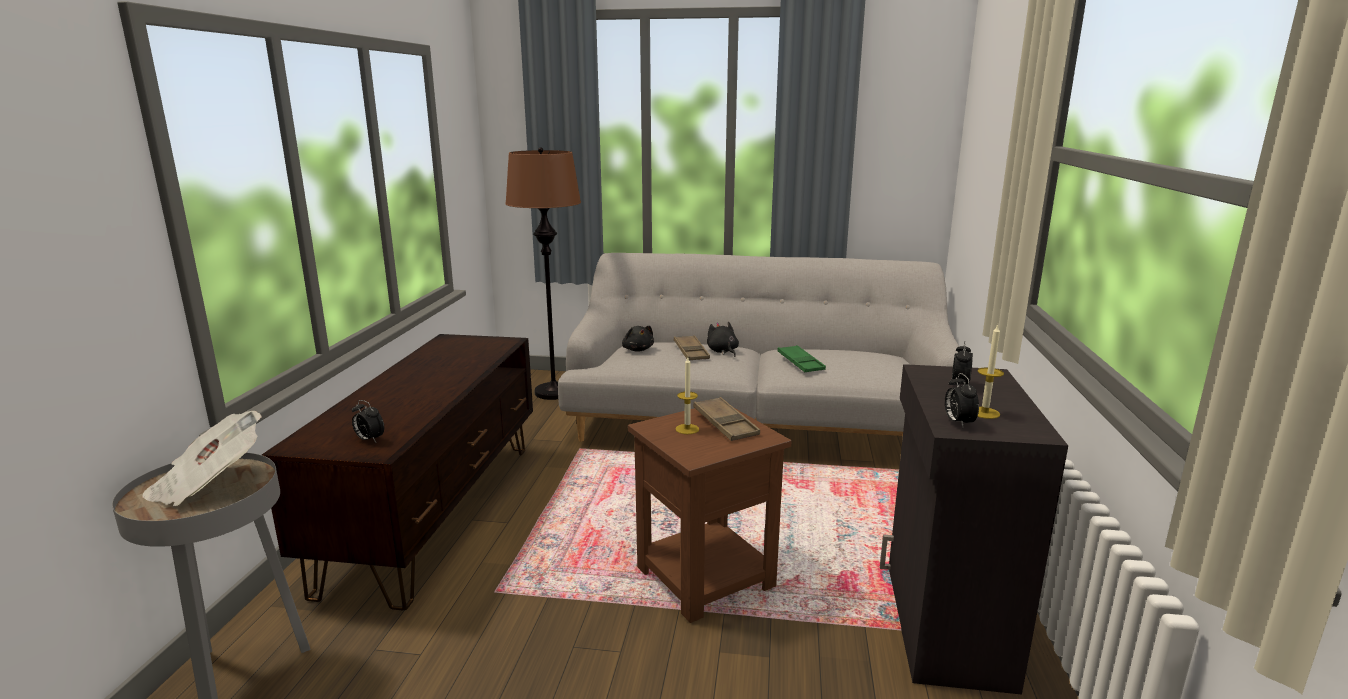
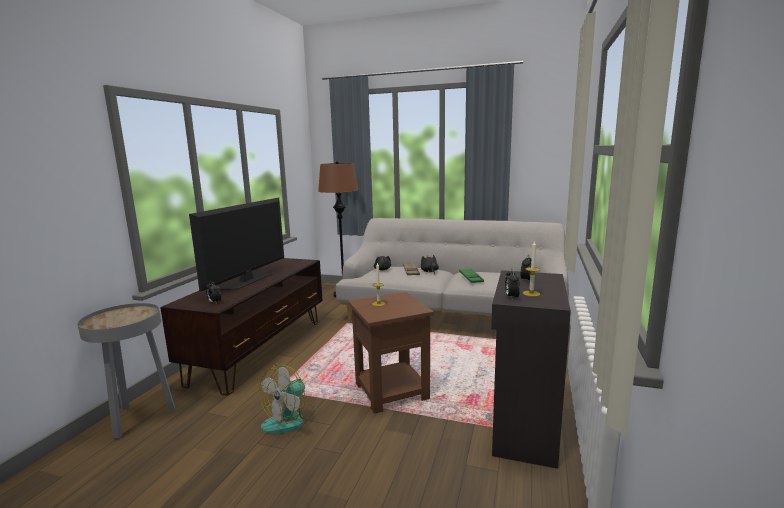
camera: 10 degrees right, 5 degrees down
newspaper [142,411,262,507] -> none
brown tray [693,397,760,441] -> none
none -> television [189,198,284,292]
none -> fan [259,364,318,433]

